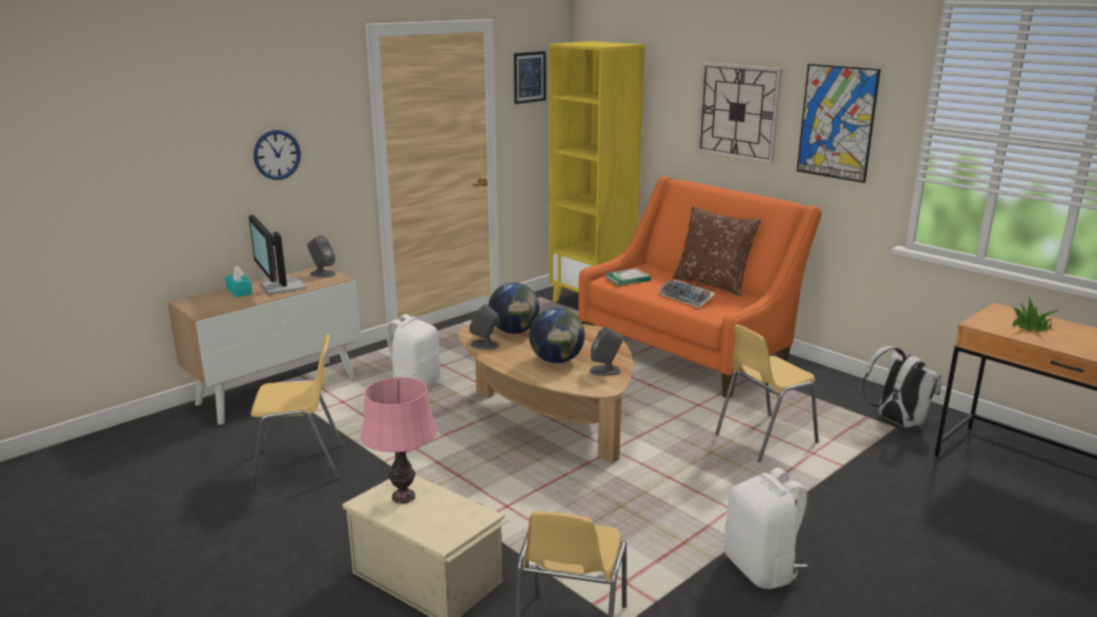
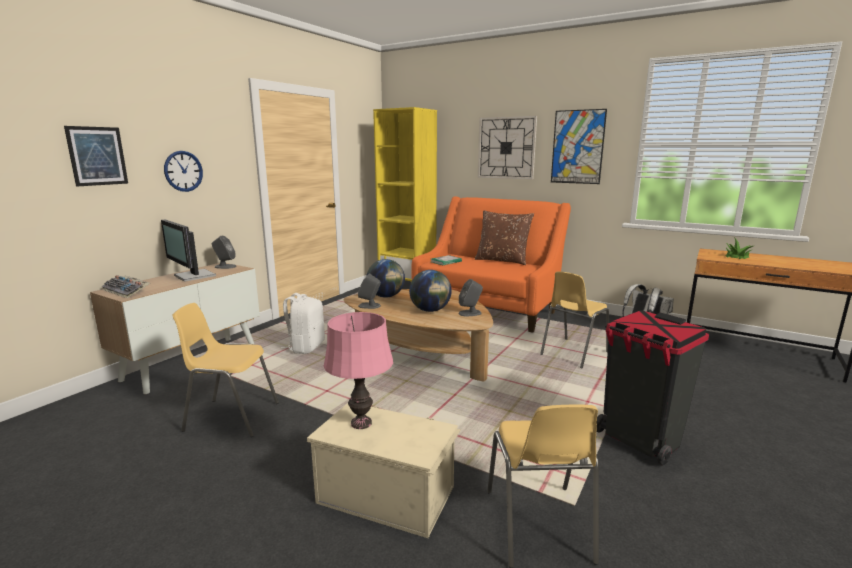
camera: 15 degrees left, 5 degrees down
turquoise tissue box [225,266,253,297] -> none
yellow chair [251,334,343,488] -> yellow chair turned 150 degrees counterclockwise [173,303,279,437]
picture [514,51,546,104] -> picture moved to [64,126,128,186]
keyboard [658,279,716,308] -> keyboard moved to [102,275,150,298]
white backpack [724,468,807,589] -> black trash can [596,310,709,465]

